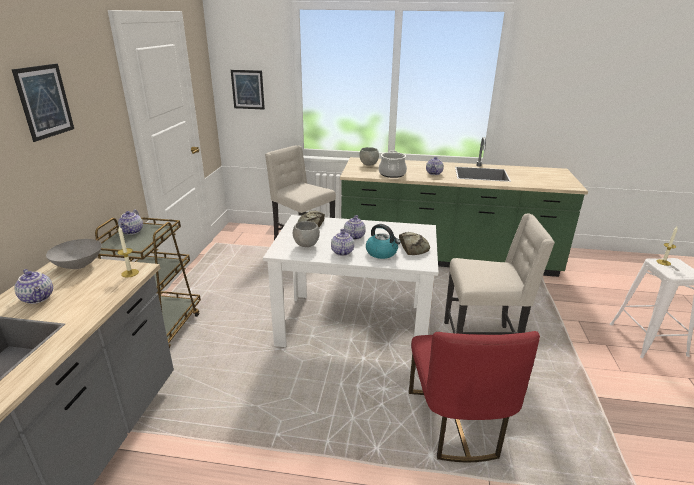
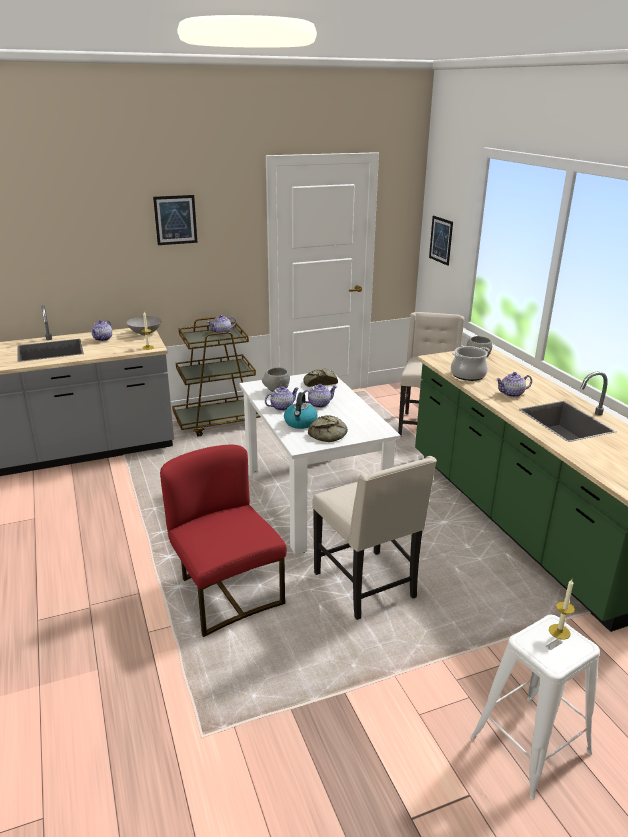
camera: 60 degrees right, 0 degrees up
red chair [409,331,540,462] -> red chair turned 90 degrees clockwise [160,445,287,637]

